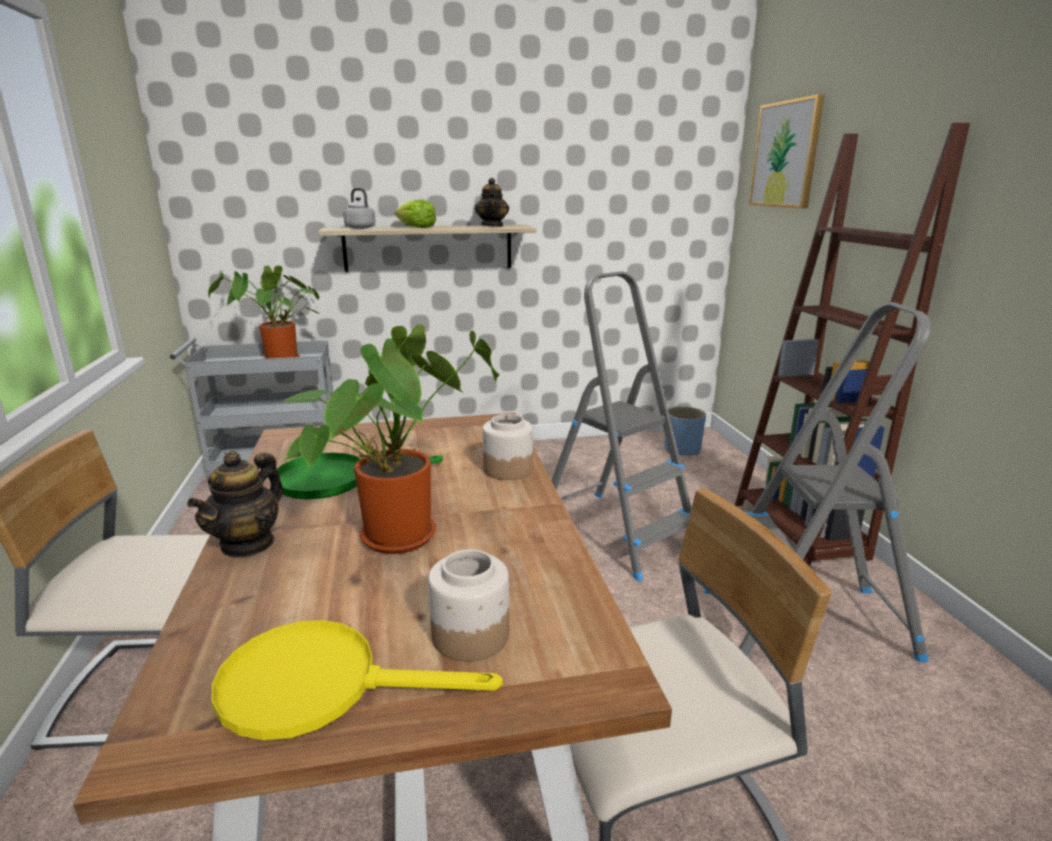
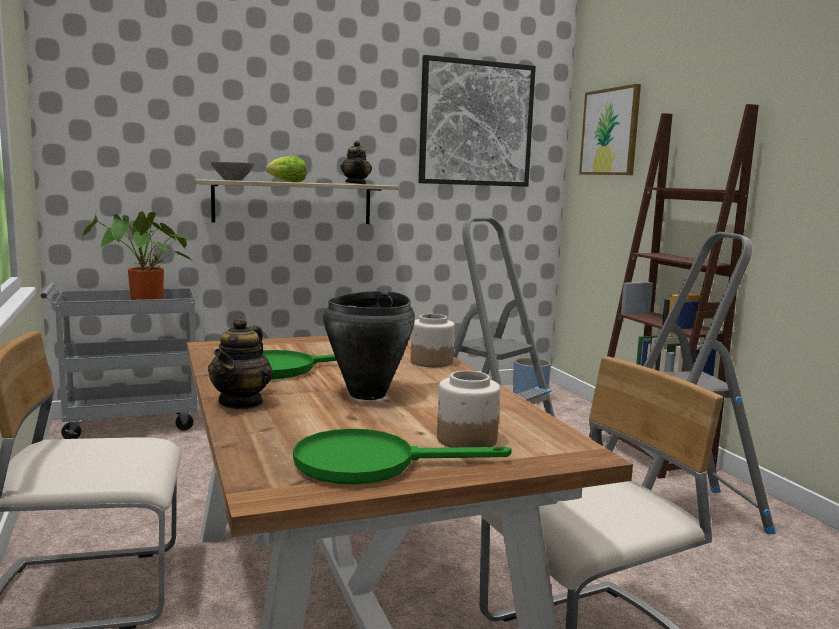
camera: 10 degrees left, 10 degrees down
yellow frying pan [212,620,503,741] -> green frying pan [293,429,512,485]
potted plant [280,324,499,554] -> black cooking pot [323,291,415,400]
grey kettle [343,188,376,229] -> grey bowl [211,162,254,181]
none -> picture [419,55,536,187]

